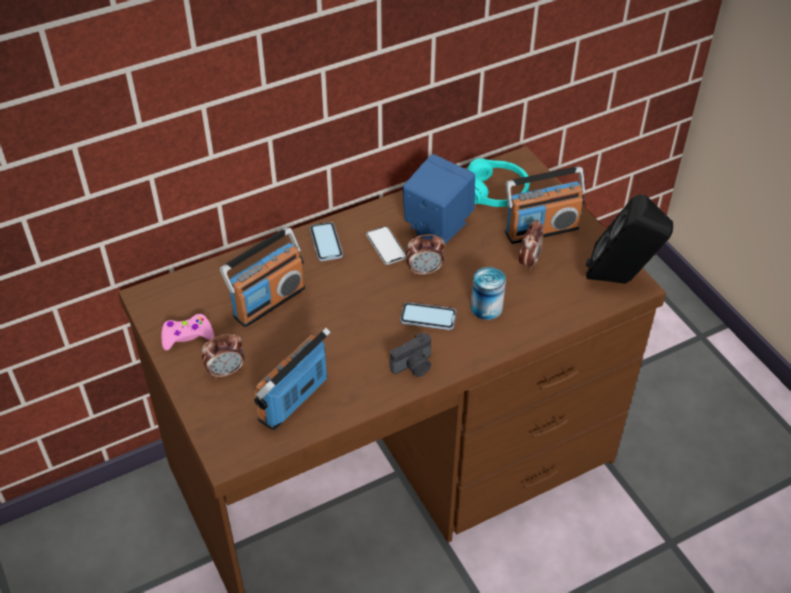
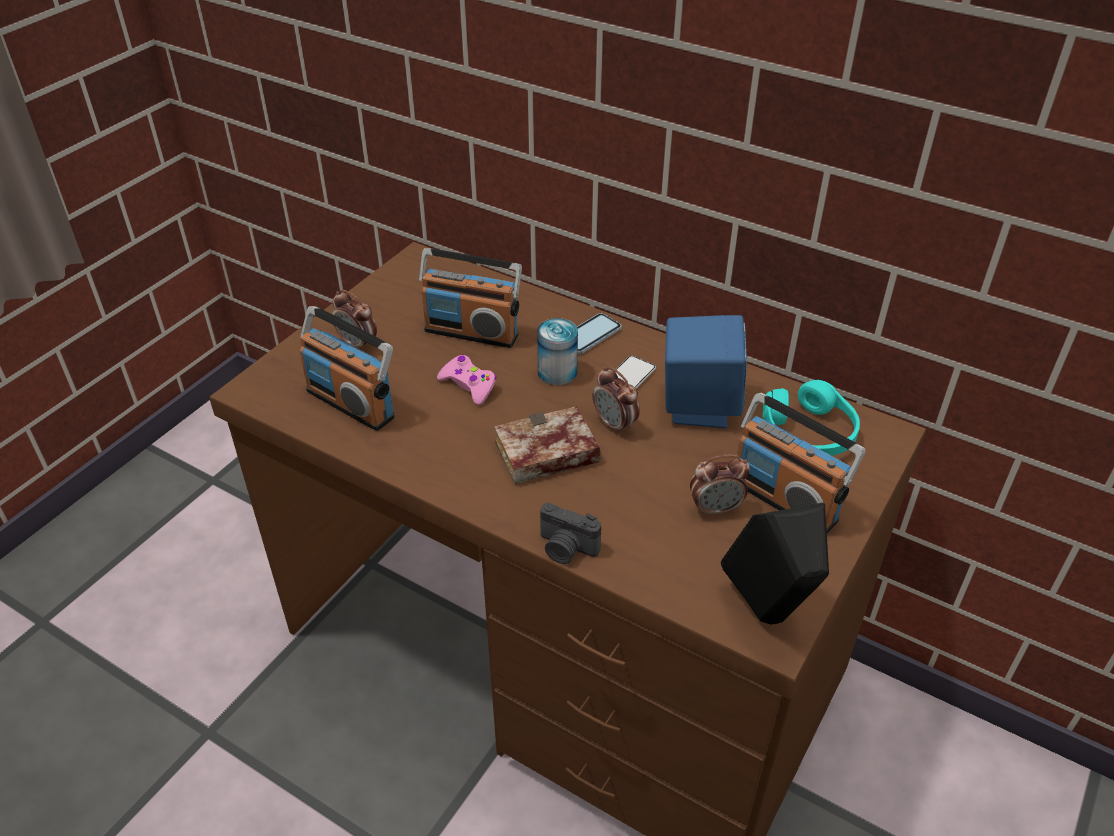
camera: 60 degrees right, 5 degrees down
pink game controller [161,314,214,350] -> pink game controller moved to [437,355,497,405]
radio [254,328,331,430] -> radio turned 150 degrees counterclockwise [299,306,395,431]
camera [390,333,431,377] -> camera moved to [540,503,601,564]
phone [400,302,456,330] -> book [494,406,601,484]
can [471,267,506,320] -> can moved to [537,318,578,385]

